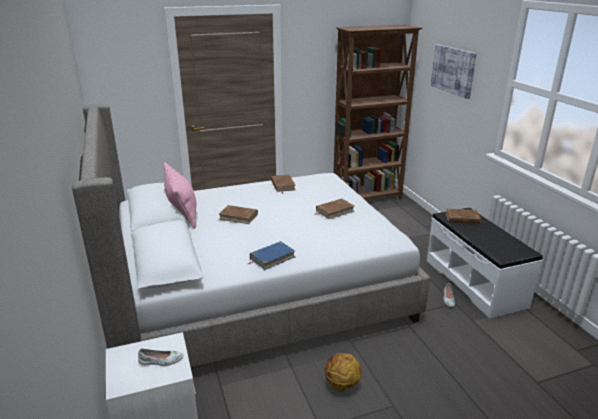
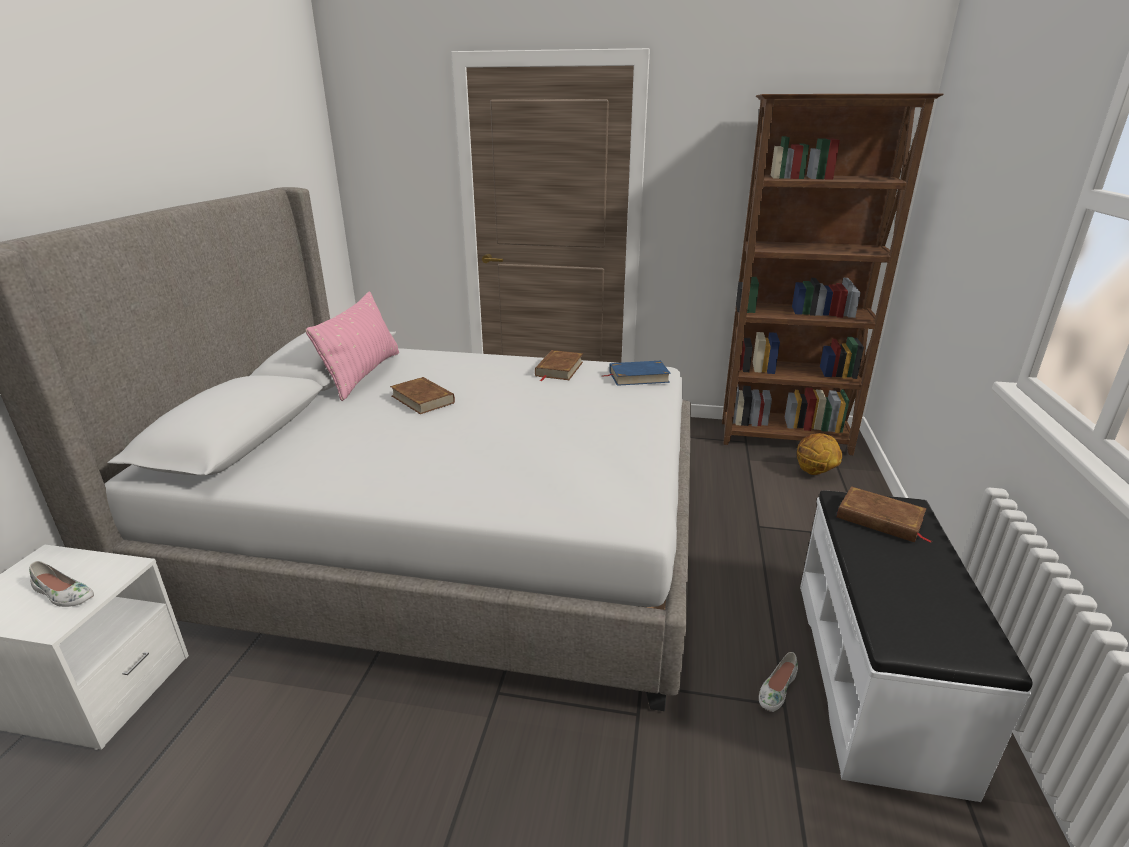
camera: 30 degrees right, 0 degrees up
blue book [247,241,295,270] -> blue book moved to [602,361,671,386]
brown book [315,198,354,219] -> none
basketball [325,353,362,392] -> basketball moved to [797,433,842,475]
picture [431,44,477,99] -> none

